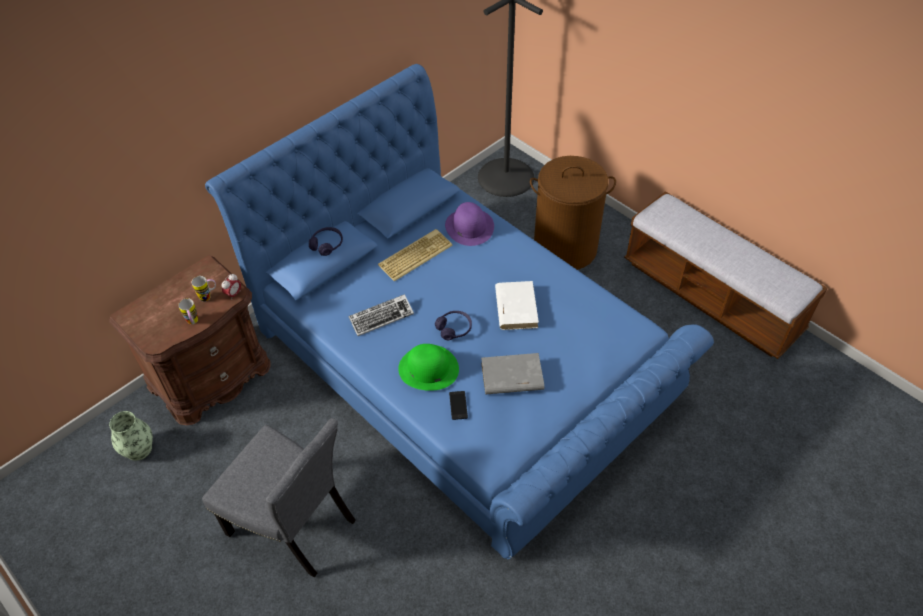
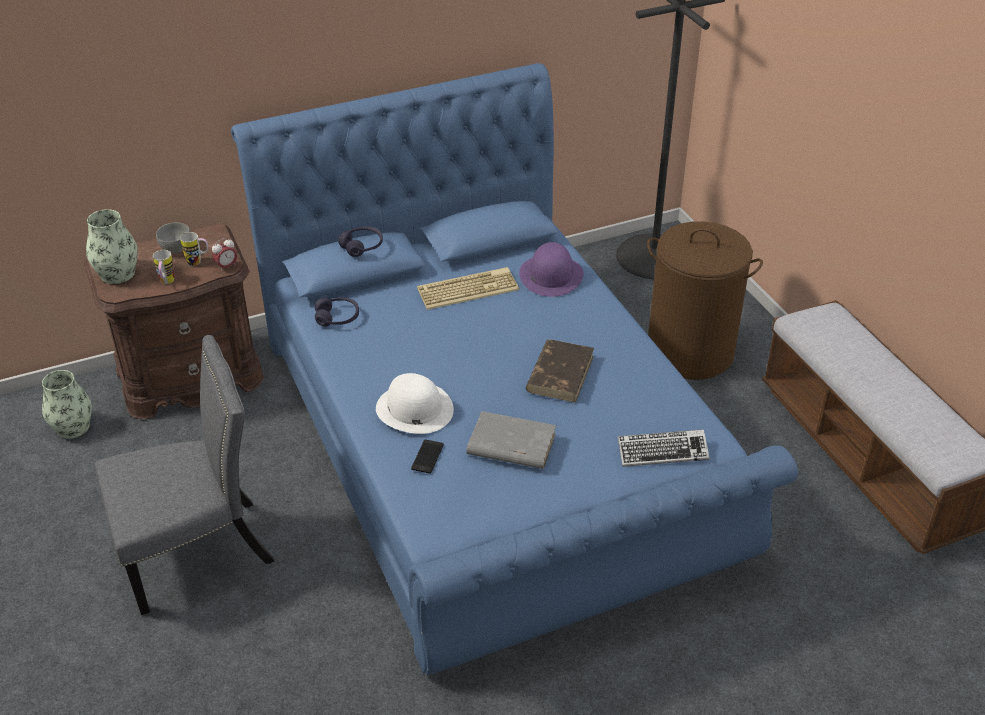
camera: 20 degrees right, 10 degrees down
grey chair [202,418,356,578] -> grey chair turned 75 degrees counterclockwise [95,335,274,615]
keyboard [349,294,414,336] -> keyboard moved to [618,429,710,467]
green hat [398,344,459,391] -> white hat [376,373,454,434]
purple headphones [435,311,472,340] -> purple headphones moved to [315,297,359,327]
white book [495,281,539,330] -> brown book [526,339,594,403]
none -> vase [86,209,138,284]
none -> grey bowl [156,222,191,253]

